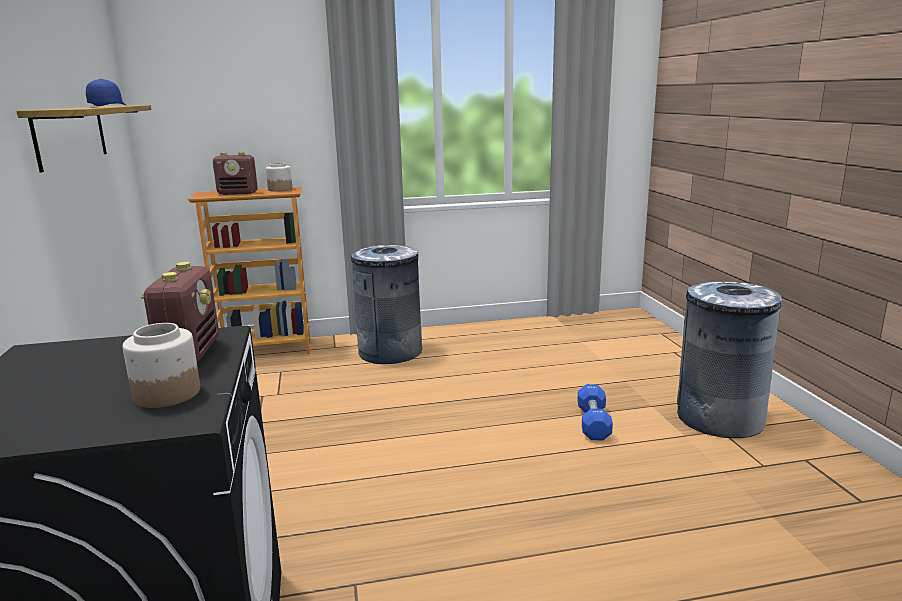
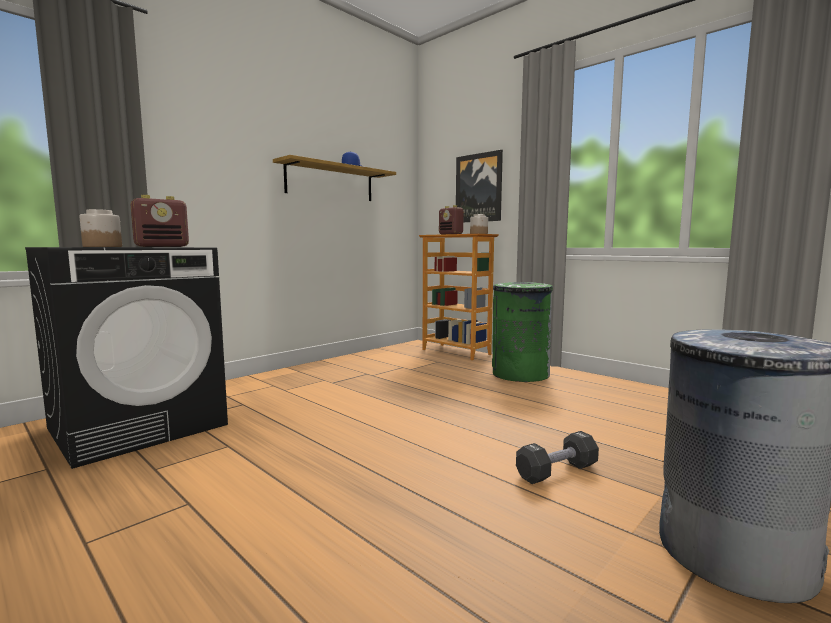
camera: 55 degrees right, 10 degrees down
grey trash can [351,245,422,364] -> green trash can [492,282,553,382]
blue dumbbell [577,384,613,441] -> black dumbbell [516,431,599,484]
none -> picture [456,150,503,222]

